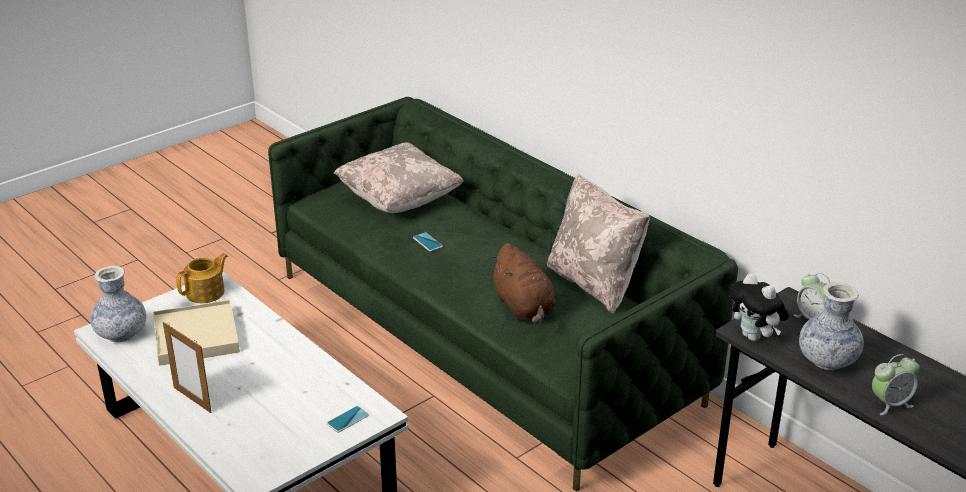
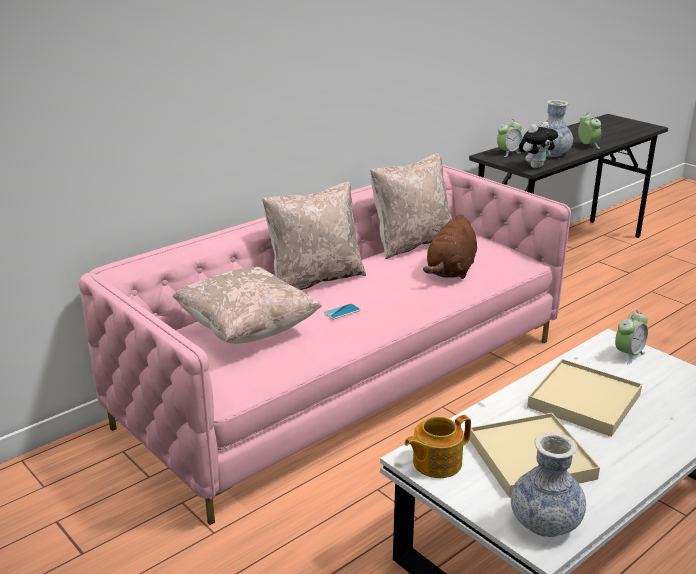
camera: 90 degrees left, 5 degrees down
picture frame [163,322,212,413] -> none
teapot [176,253,228,303] -> teapot turned 75 degrees counterclockwise [405,415,471,478]
green sofa [268,97,738,491] -> pink sofa [79,165,571,525]
phone [327,406,369,432] -> alarm clock [615,310,648,364]
brown plush toy [490,243,556,325] -> brown plush toy turned 135 degrees clockwise [423,214,477,279]
none -> beige pillow [262,182,366,290]
none -> beige tray [527,359,642,437]

